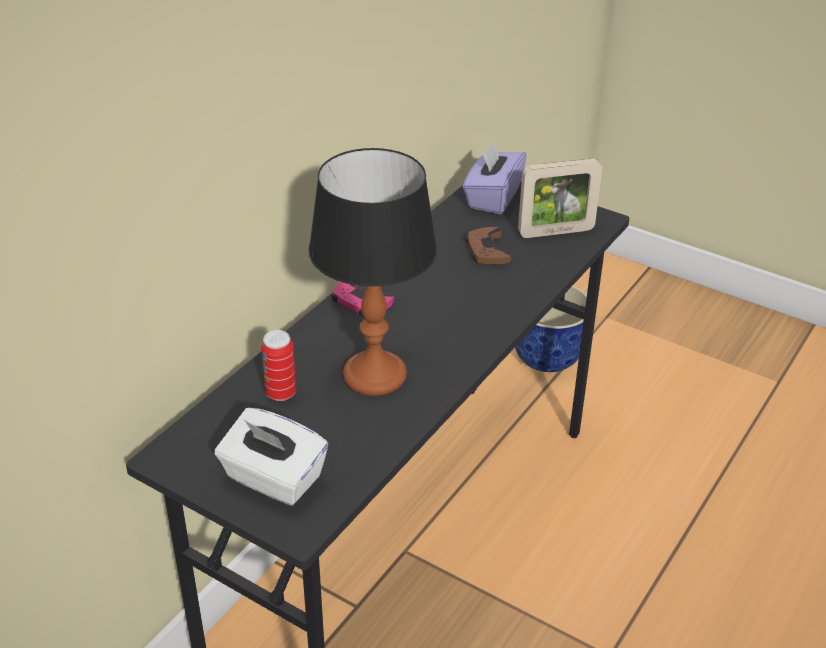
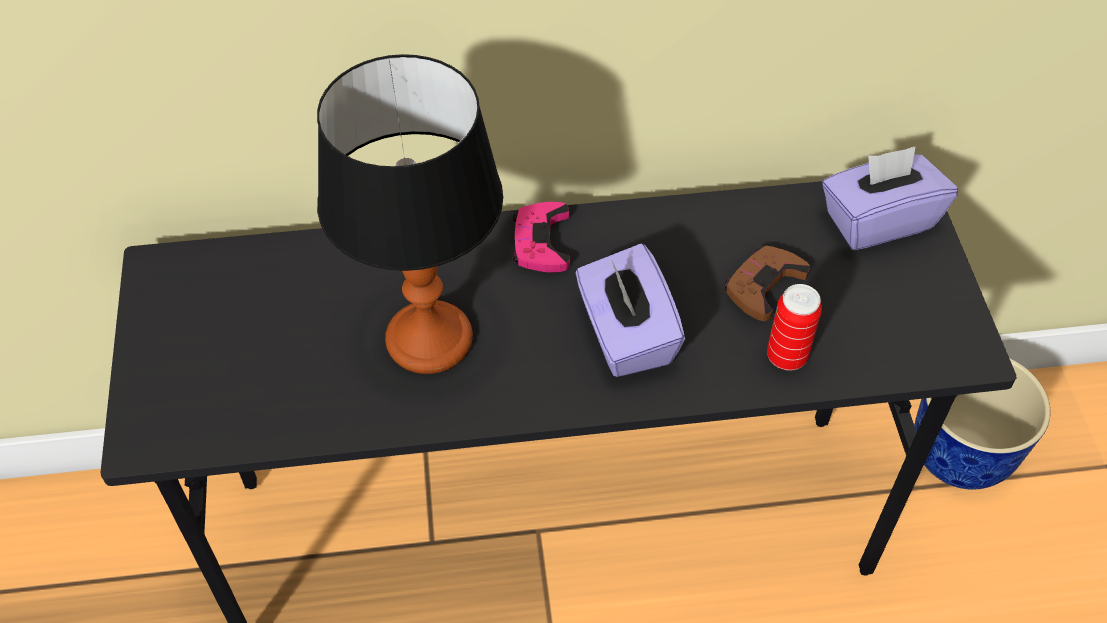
camera: 50 degrees right, 15 degrees up
white tissue box [215,408,328,506] -> none
can [261,330,296,401] -> can moved to [767,284,822,371]
picture frame [518,158,602,238] -> none
none -> purple tissue box [576,244,685,377]

